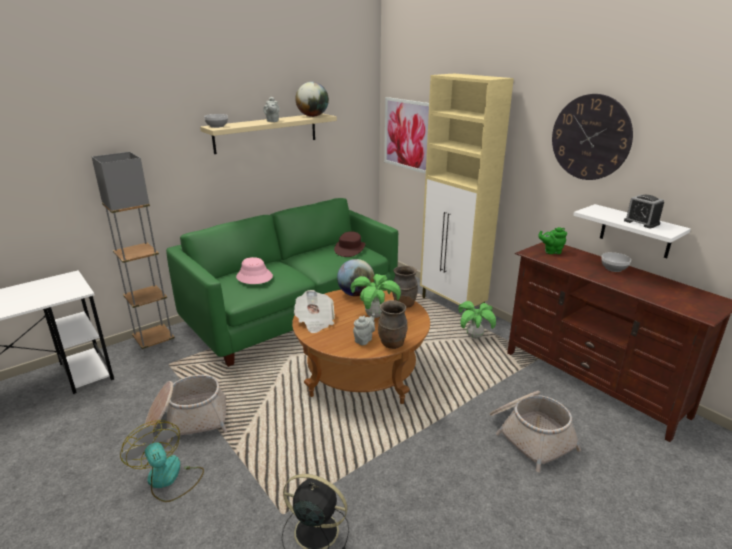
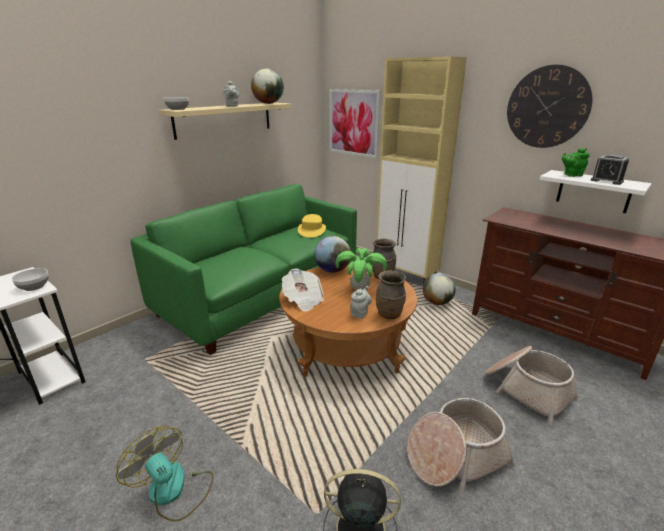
camera: 10 degrees left, 0 degrees up
grey floor lamp [92,152,175,352] -> none
basket [144,375,227,443] -> basket moved to [407,398,516,492]
pink hat [236,257,273,284] -> none
brown hat [334,231,365,257] -> yellow hat [298,214,326,238]
potted plant [458,301,496,339] -> globe [423,273,456,305]
green teapot [538,227,567,254] -> green teapot moved to [562,148,590,177]
bowl [601,252,631,272] -> bowl moved to [12,268,48,291]

